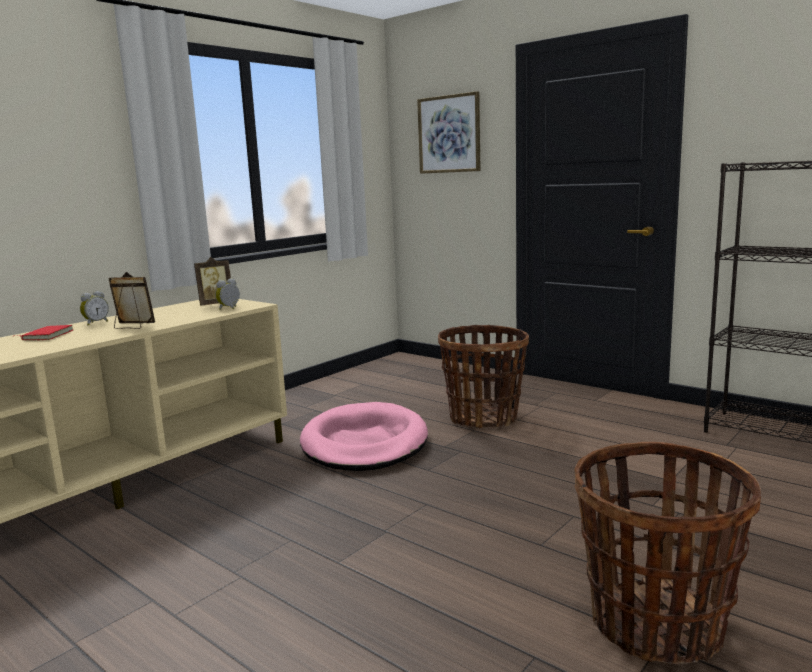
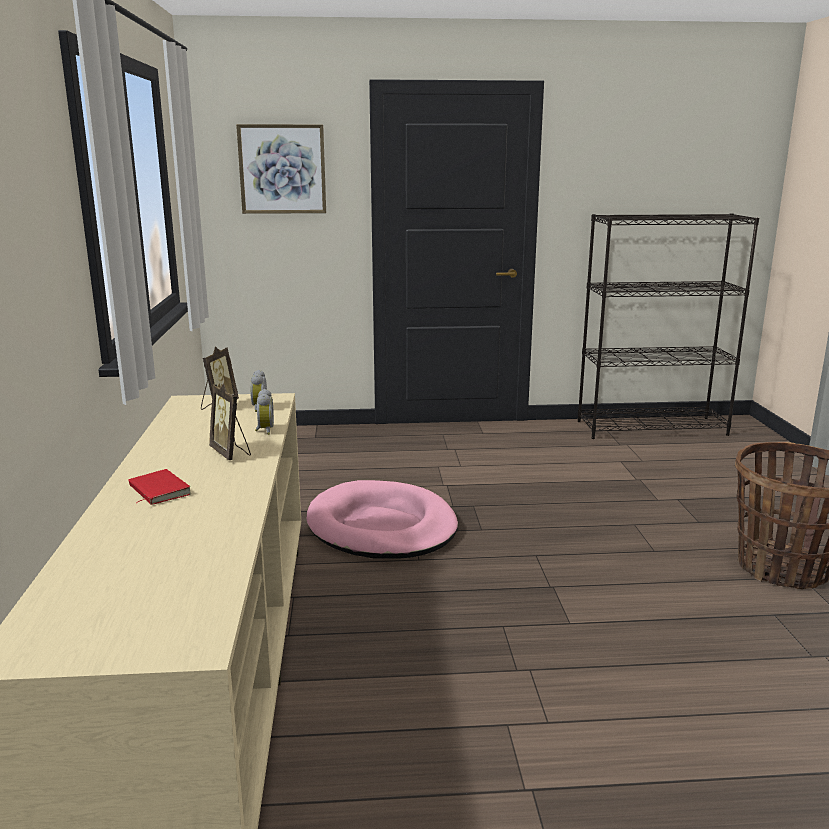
camera: 45 degrees left, 5 degrees up
alarm clock [80,291,109,326] -> alarm clock moved to [255,389,274,435]
picture frame [108,272,155,329] -> picture frame turned 90 degrees counterclockwise [209,383,251,460]
basket [438,325,529,428] -> none

